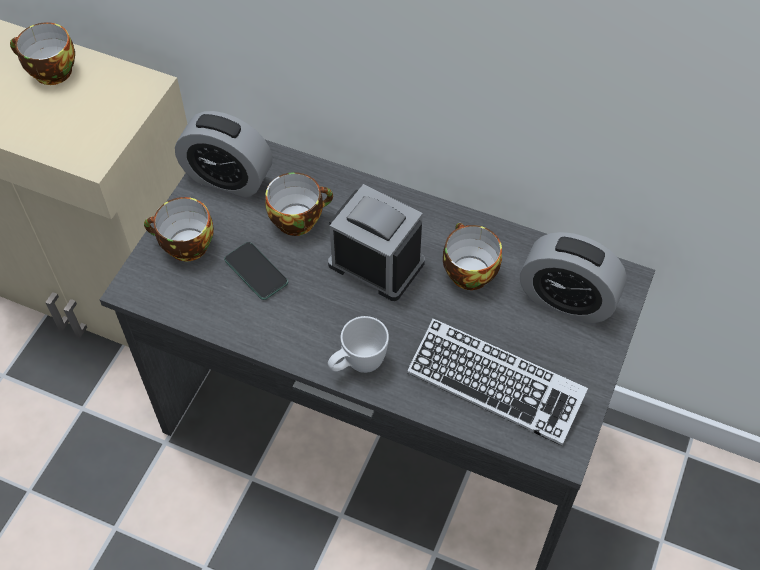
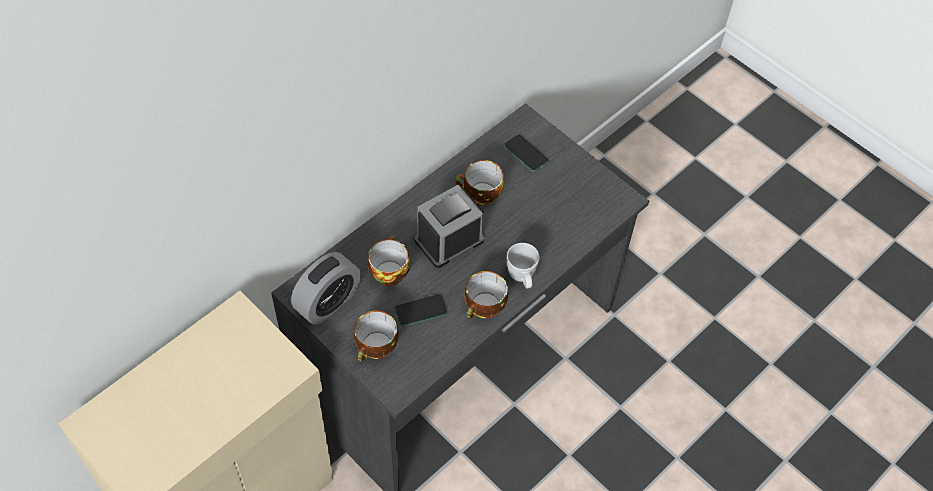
camera: 70 degrees left, 0 degrees up
cup [10,22,75,85] -> cup moved to [465,271,508,318]
keyboard [407,318,588,446] -> none
alarm clock [520,232,627,324] -> phone [503,134,549,172]

